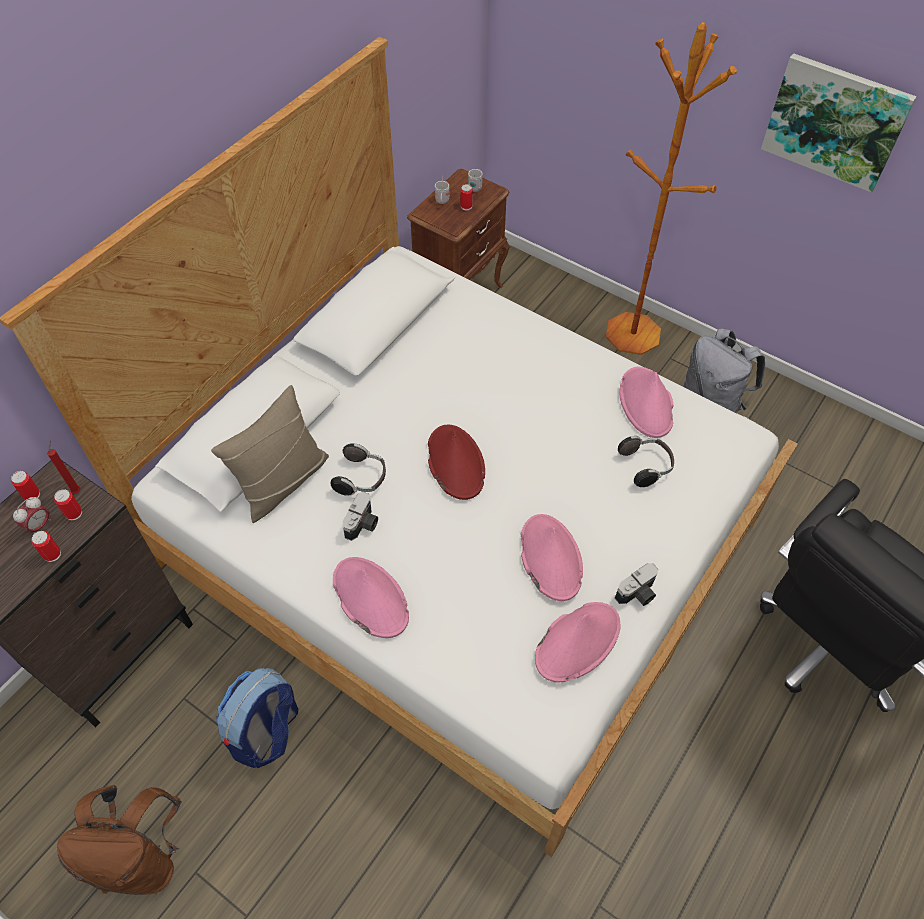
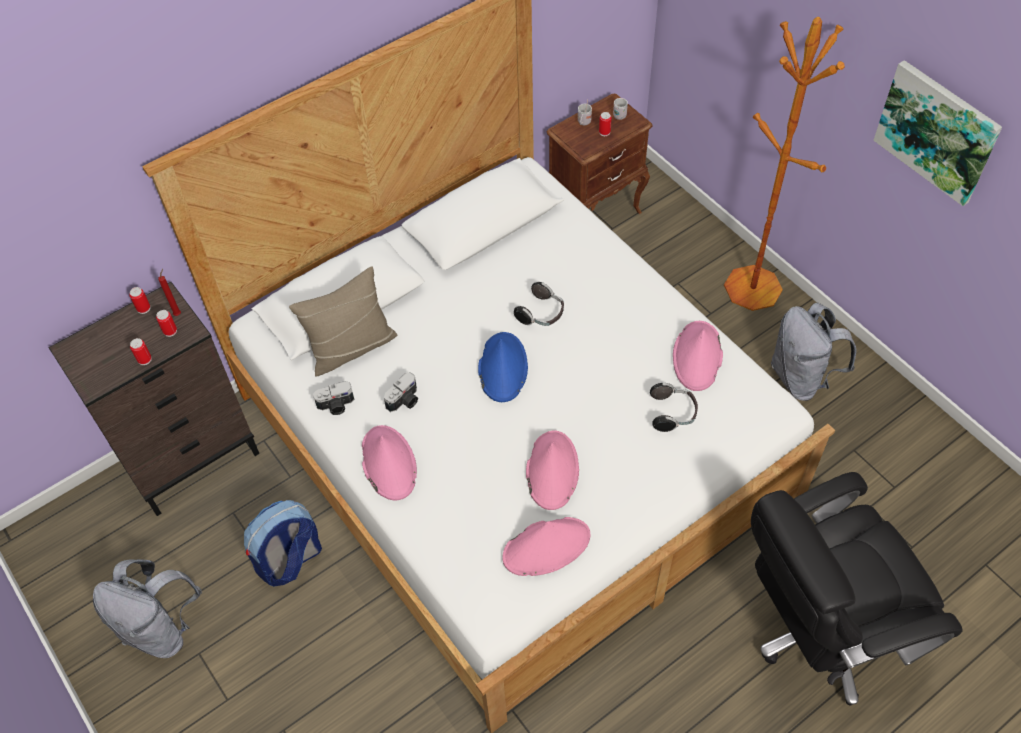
camera: 20 degrees right, 0 degrees up
alarm clock [13,497,51,534] -> none
brown backpack [57,785,182,895] -> grey backpack [93,559,202,658]
headphones [331,443,386,496] -> headphones moved to [514,282,564,326]
red hat [428,425,485,500] -> blue hat [478,332,528,402]
camera [615,563,658,606] -> camera moved to [313,381,354,415]

